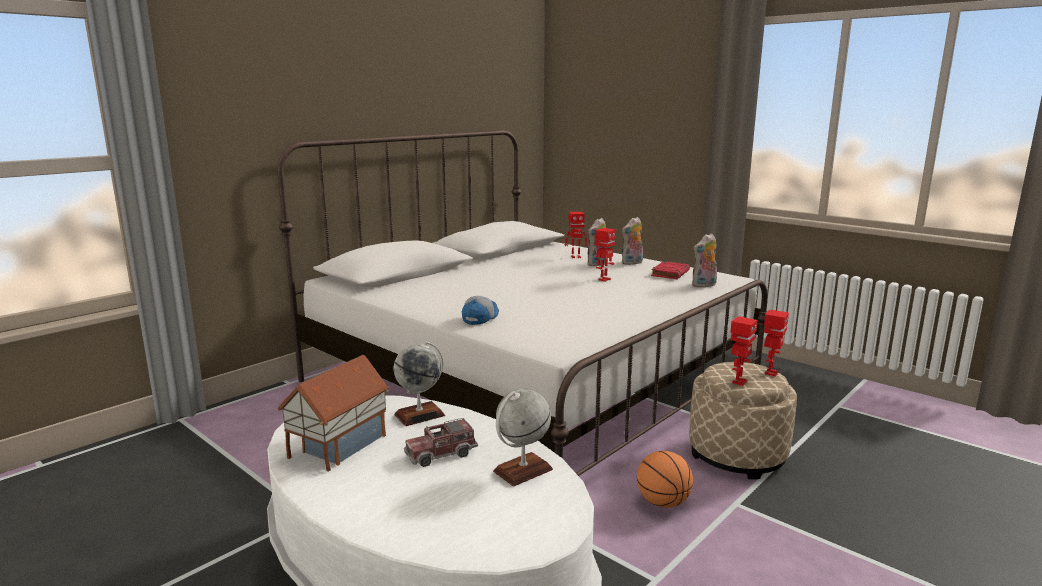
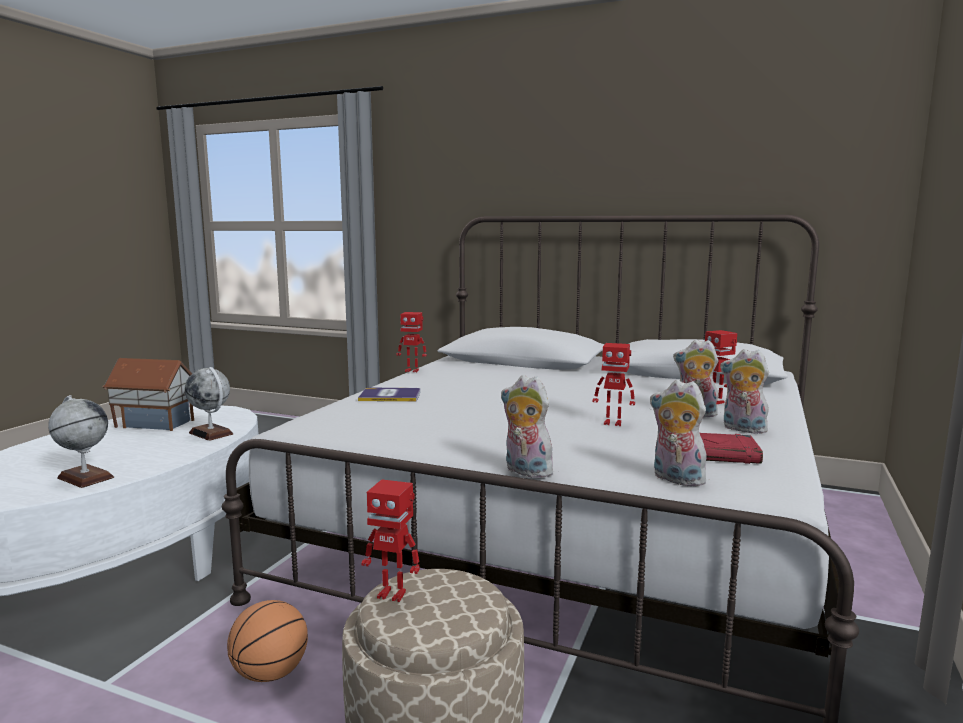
camera: 70 degrees right, 5 degrees down
toy truck [404,418,478,467] -> none
cap [462,296,499,325] -> book [358,388,421,402]
toy robot [764,309,789,377] -> toy robot moved to [396,312,427,372]
none -> plush toy [501,375,553,478]

